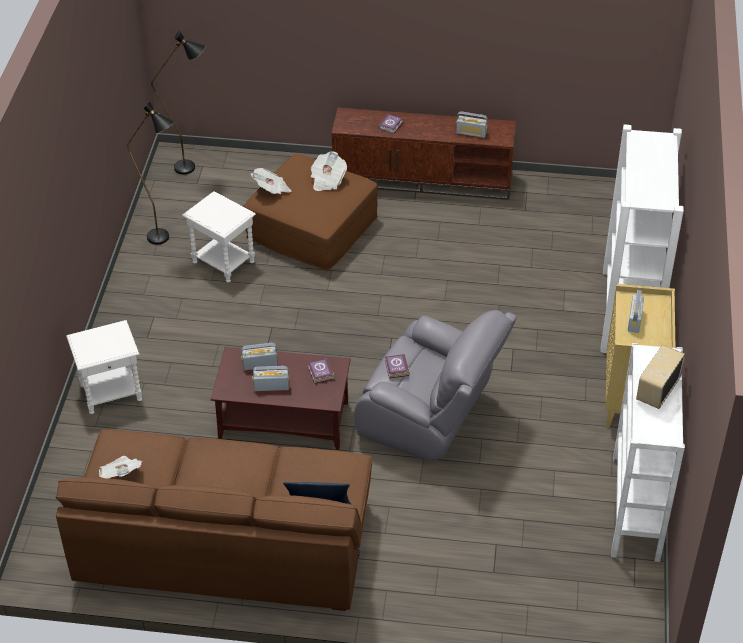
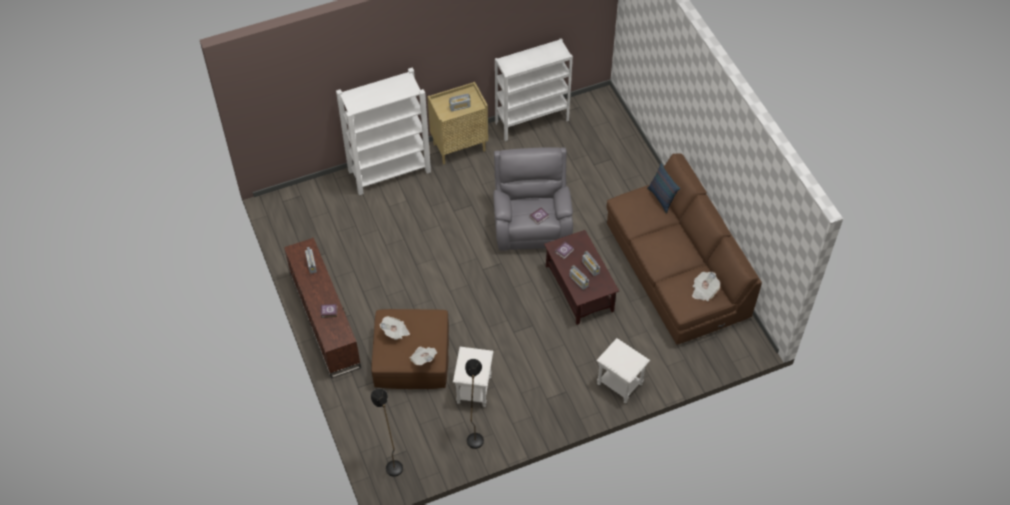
camera: 120 degrees left, 10 degrees up
radio [636,345,686,409] -> none

